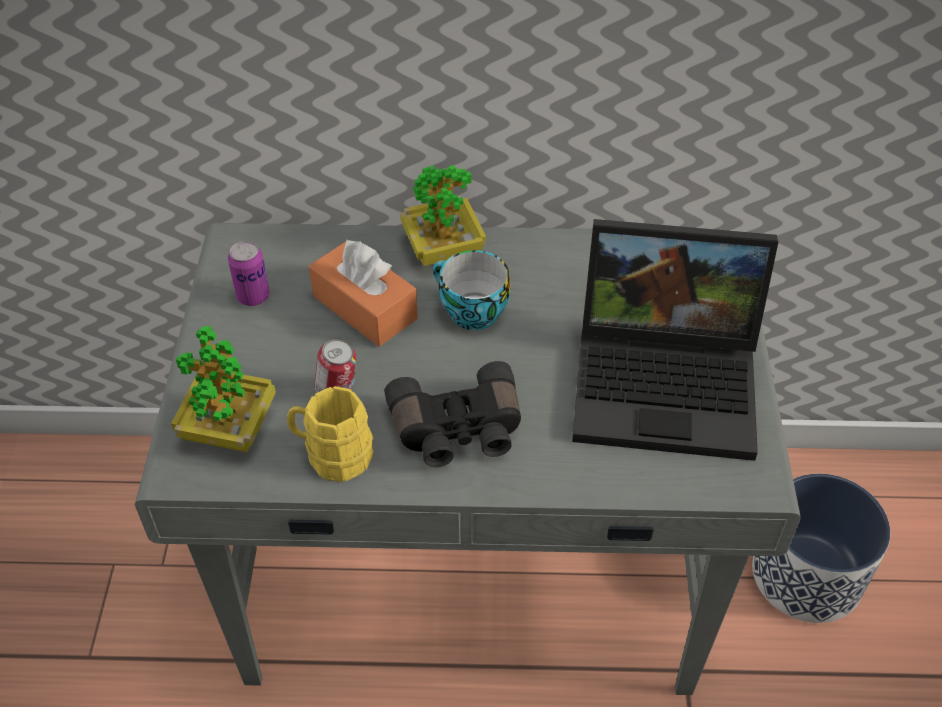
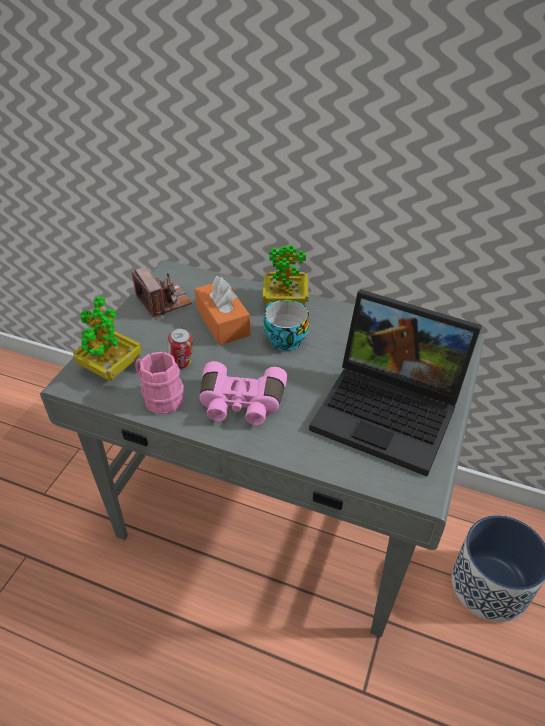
camera: 20 degrees right, 5 degrees down
can [228,241,270,306] -> camera [132,267,192,318]
yellow mug [287,386,373,482] -> pink mug [135,352,184,414]
black binoculars [385,361,521,468] -> pink binoculars [200,361,287,425]

